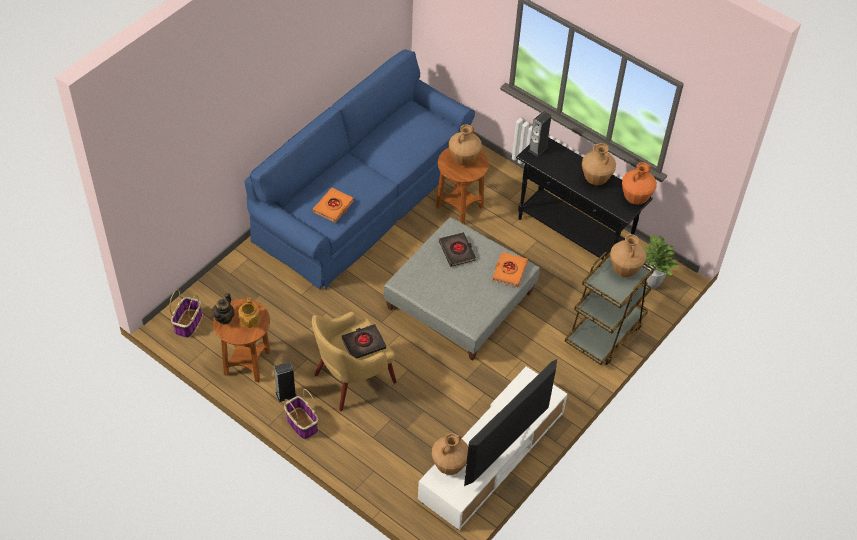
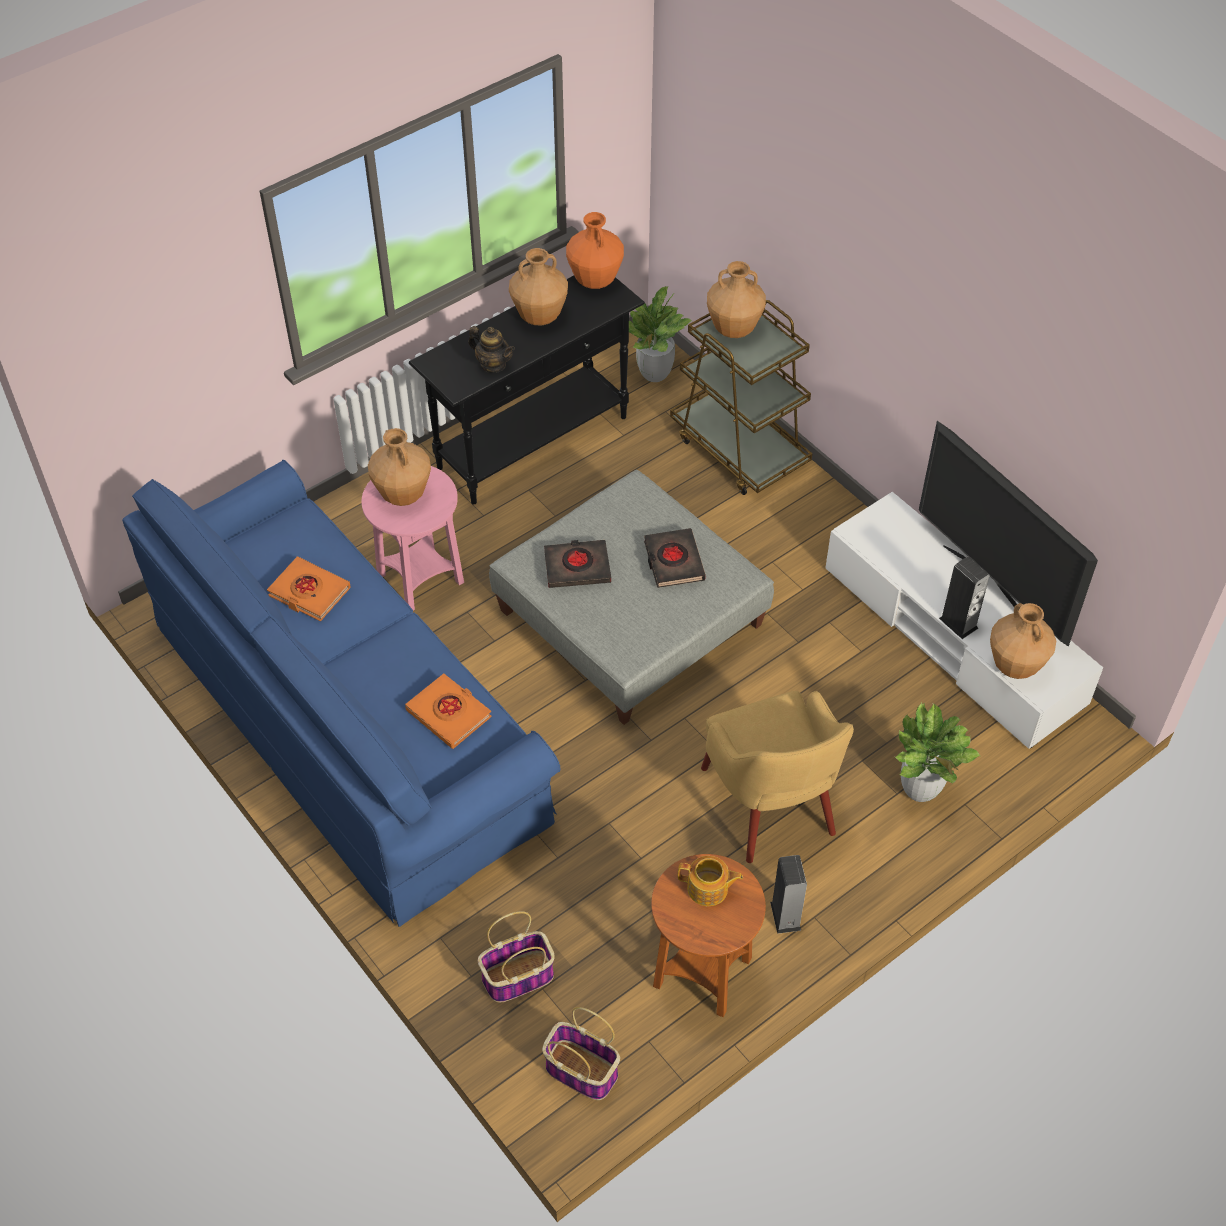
camera: 75 degrees left, 0 degrees up
teapot [212,293,235,325] -> teapot moved to [468,326,515,373]
basket [284,389,318,439] -> basket moved to [478,911,555,1003]
black book [341,324,386,358] -> black book moved to [644,528,706,588]
brown side table [436,148,489,224] -> pink side table [361,466,464,611]
orange book [492,252,528,287] -> orange book moved to [267,557,351,621]
speaker [528,111,551,157] -> speaker moved to [939,556,990,639]
none -> potted plant [895,703,981,802]

